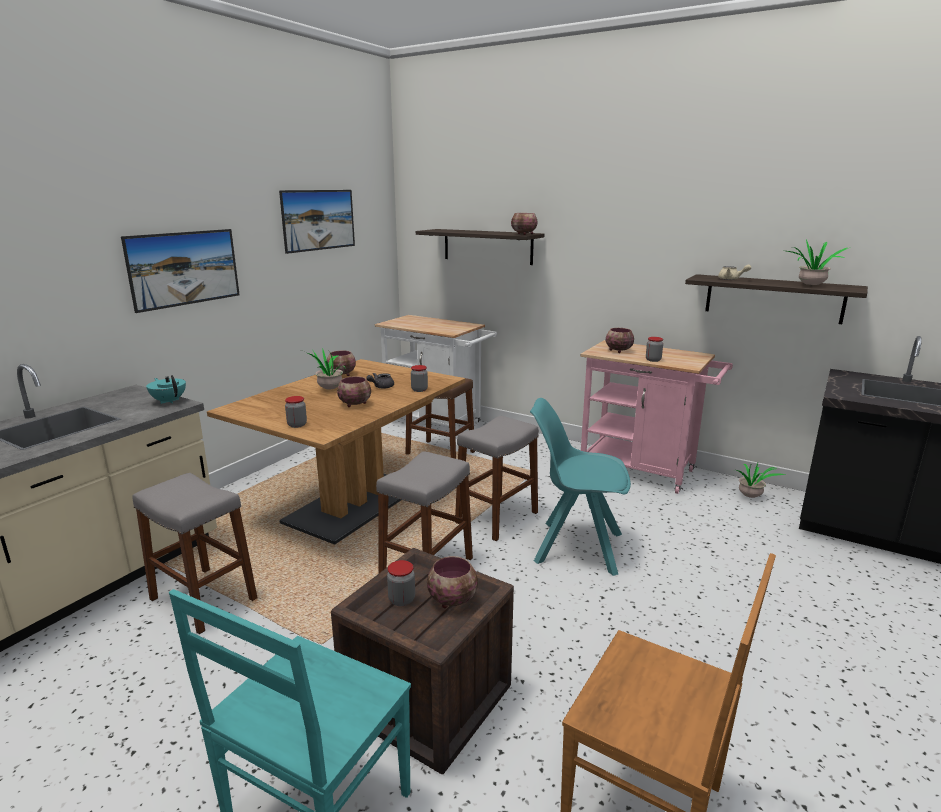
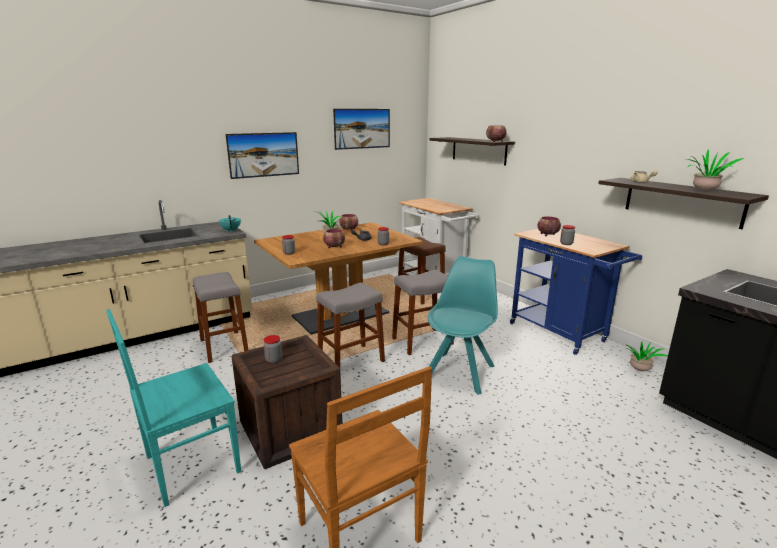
camera: 25 degrees right, 0 degrees up
bowl [427,556,478,608] -> none
turquoise chair [530,398,631,576] -> turquoise chair turned 75 degrees clockwise [428,256,498,395]
pink cart [580,340,733,494] -> blue cart [510,229,642,355]

